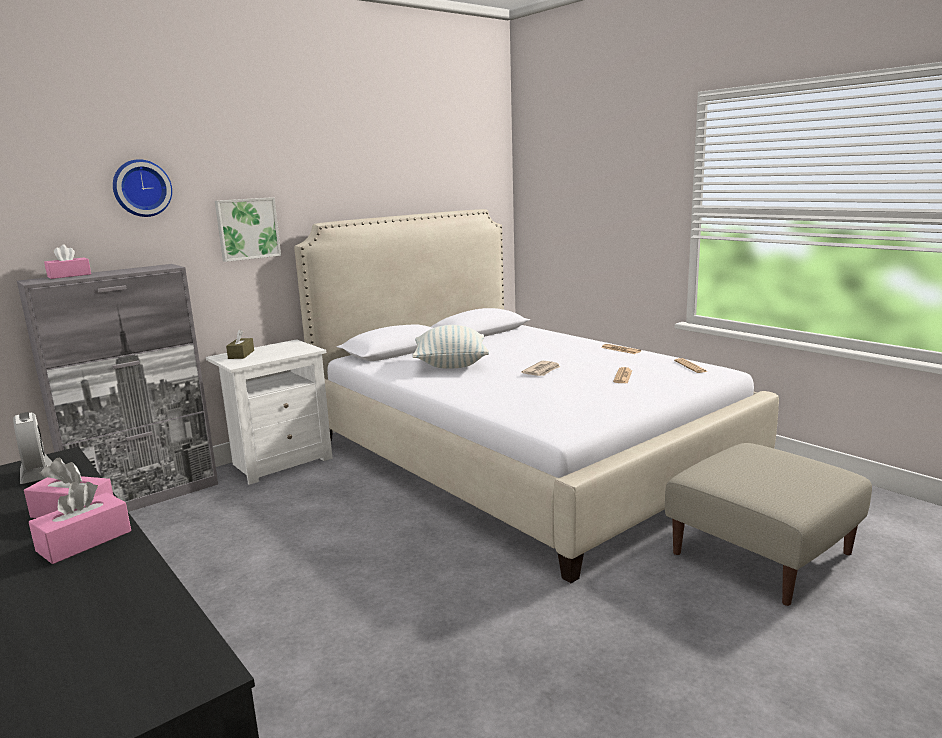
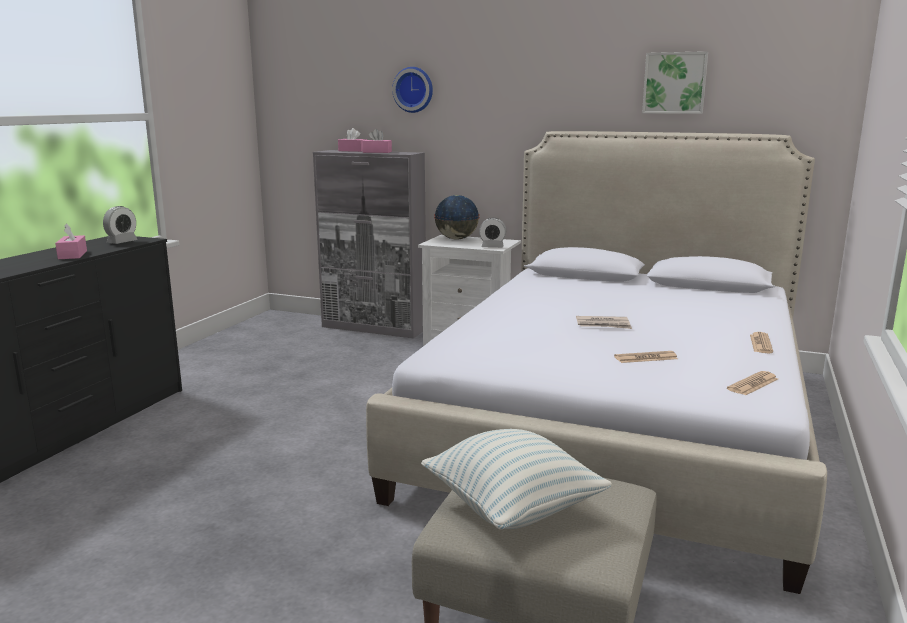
camera: 60 degrees right, 0 degrees up
pink tissue box [29,482,131,564] -> pink tissue box moved to [362,129,392,153]
picture [215,197,281,262] -> picture moved to [642,51,708,114]
brown tissue box [226,329,254,359] -> globe [434,195,480,240]
pillow [412,325,489,369] -> pillow moved to [421,429,612,529]
none -> alarm clock [479,218,506,248]

